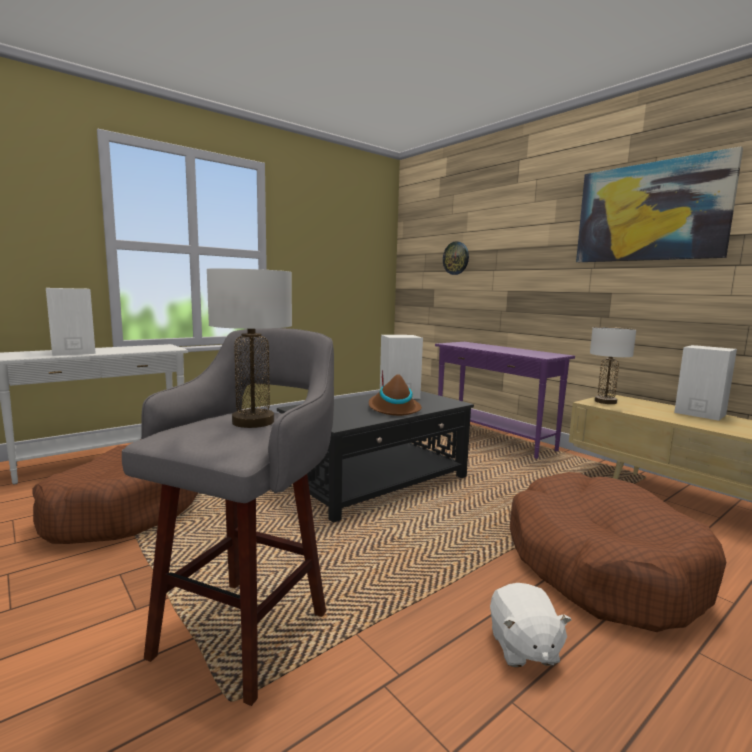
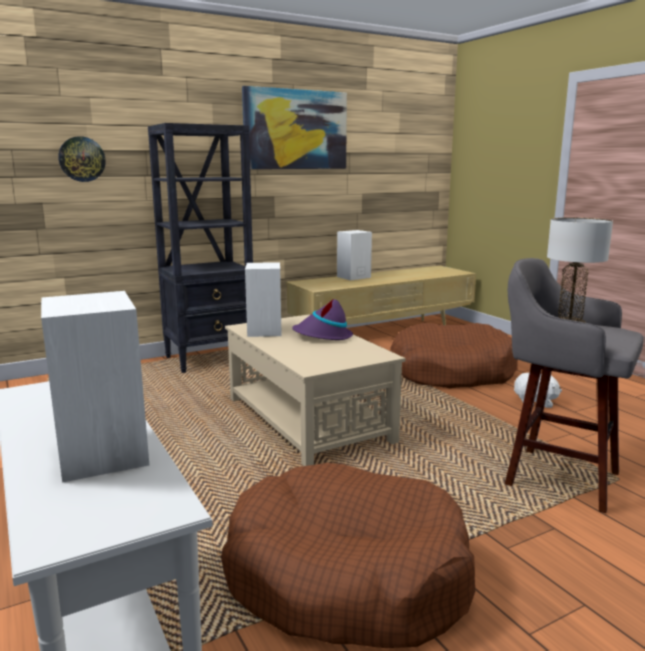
camera: 80 degrees left, 5 degrees up
black coffee table [277,391,474,523] -> beige coffee table [225,314,405,466]
brown hat [369,369,422,416] -> purple hat [292,298,353,340]
purple console table [435,342,575,459] -> black bookcase [148,123,253,373]
table lamp [590,327,636,404] -> none

